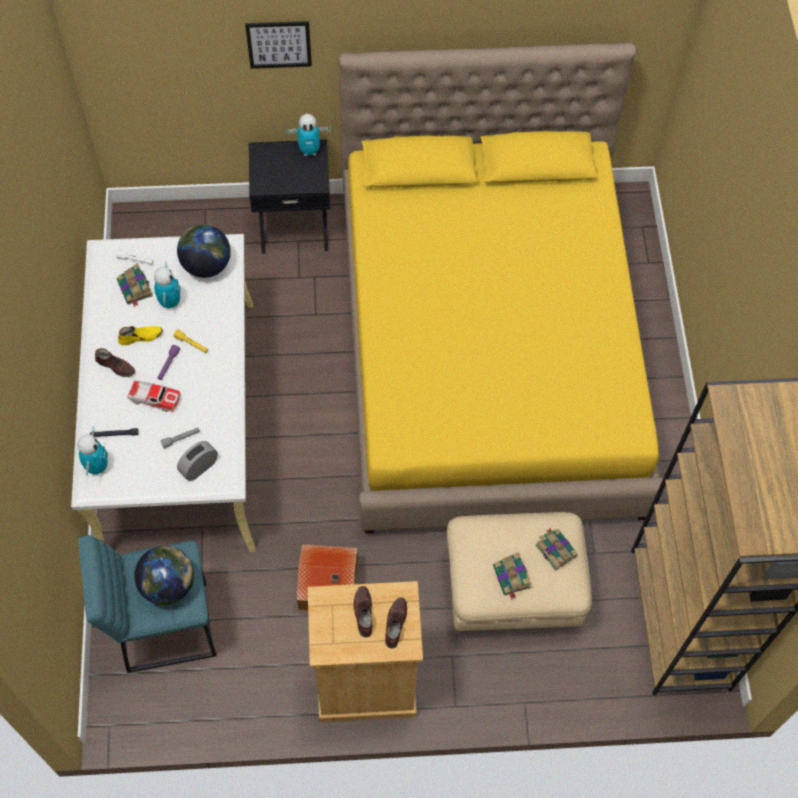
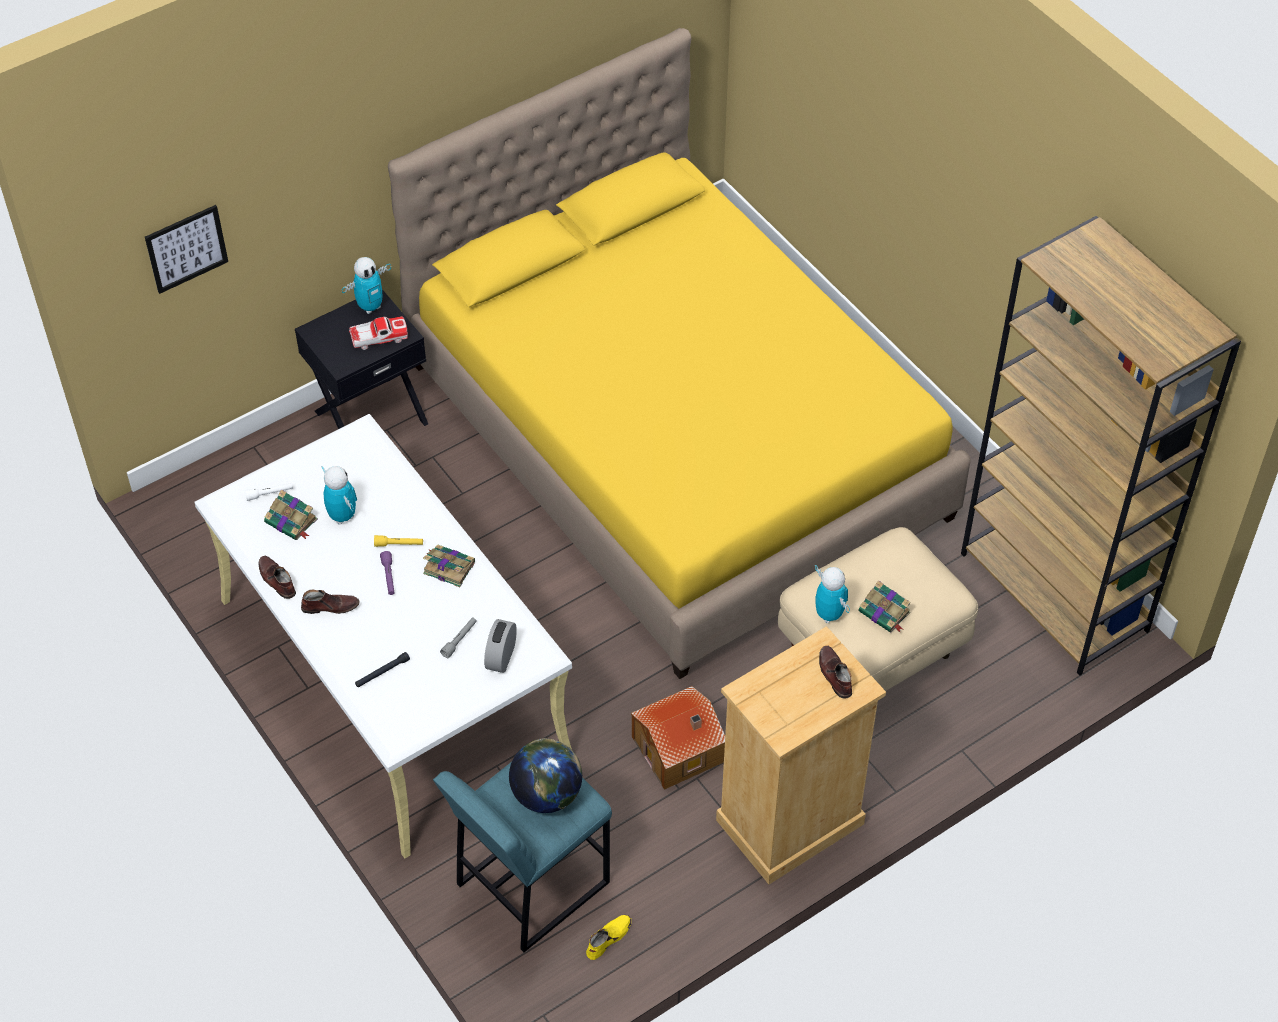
camera: 30 degrees left, 10 degrees down
toy robot [77,426,108,476] -> toy robot moved to [815,565,850,623]
yellow shoe [118,326,163,345] -> yellow shoe moved to [586,915,631,960]
toy car [128,380,181,412] -> toy car moved to [349,316,408,350]
globe [177,224,231,278] -> none
picture [245,21,312,69] -> picture moved to [145,205,228,294]
brown shoe [354,586,372,638] -> brown shoe moved to [258,556,296,599]
book [535,528,578,571] -> book moved to [423,545,475,587]

